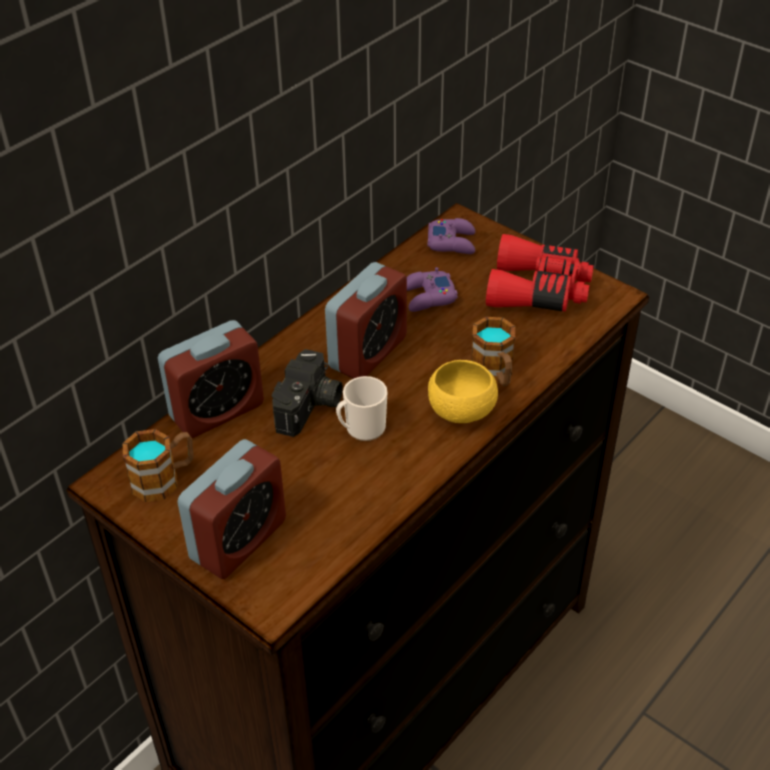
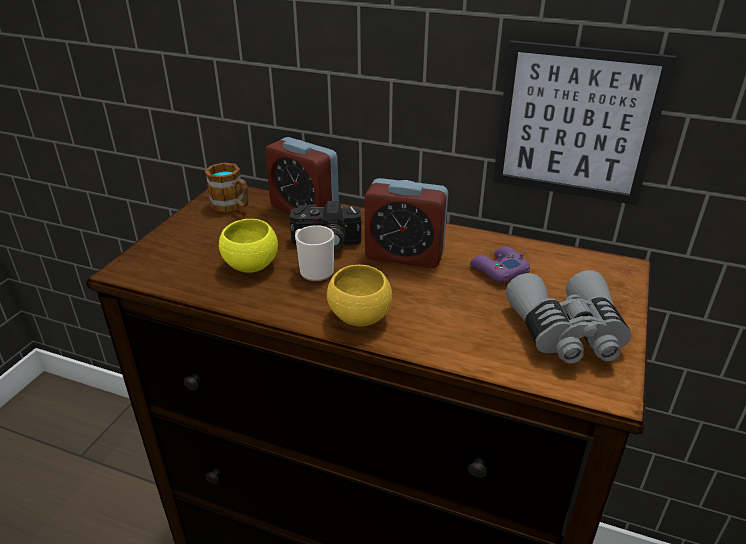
camera: 70 degrees right, 10 degrees down
alarm clock [177,439,286,579] -> none
purple game controller [428,218,475,254] -> none
mug [471,317,515,386] -> none
red binoculars [486,234,594,312] -> grey binoculars [506,270,632,364]
none -> yellow bowl [219,219,278,273]
none -> picture [493,40,676,205]

